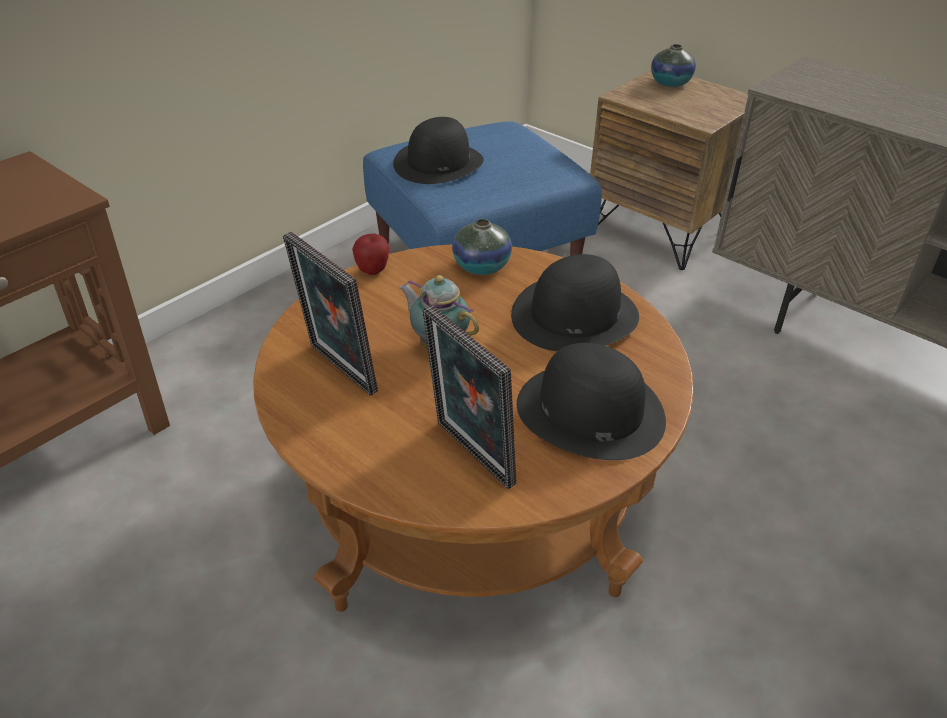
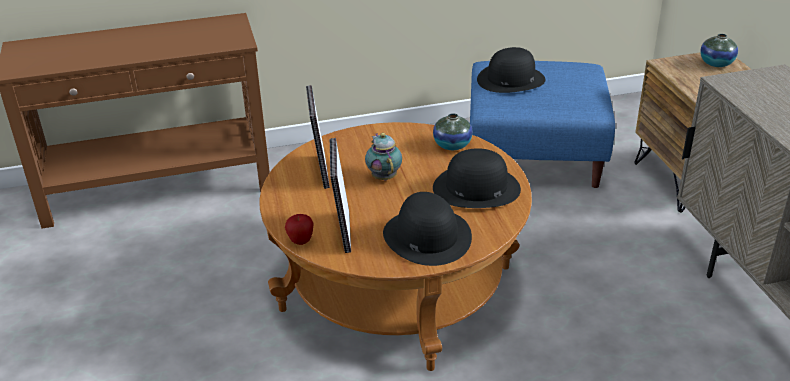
camera: 35 degrees right, 5 degrees down
apple [352,234,389,275] -> apple moved to [285,214,314,245]

